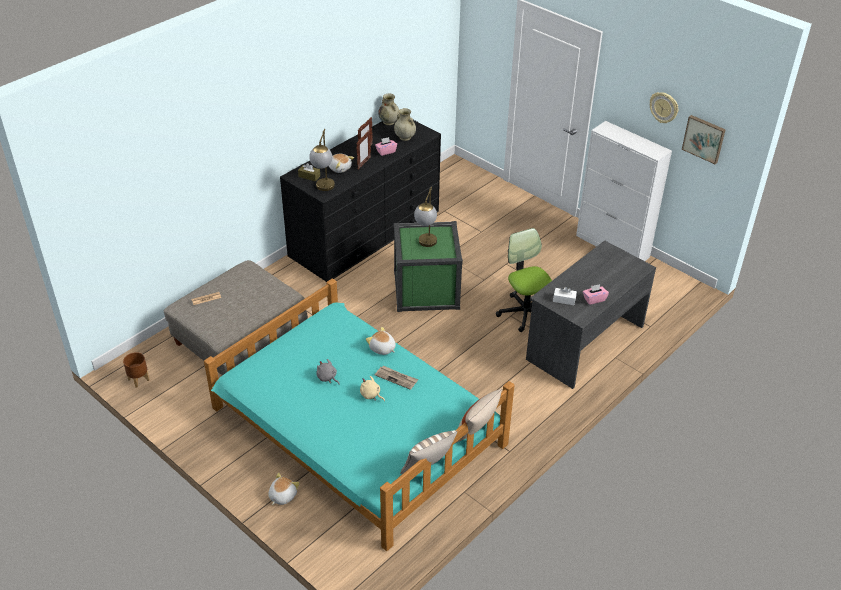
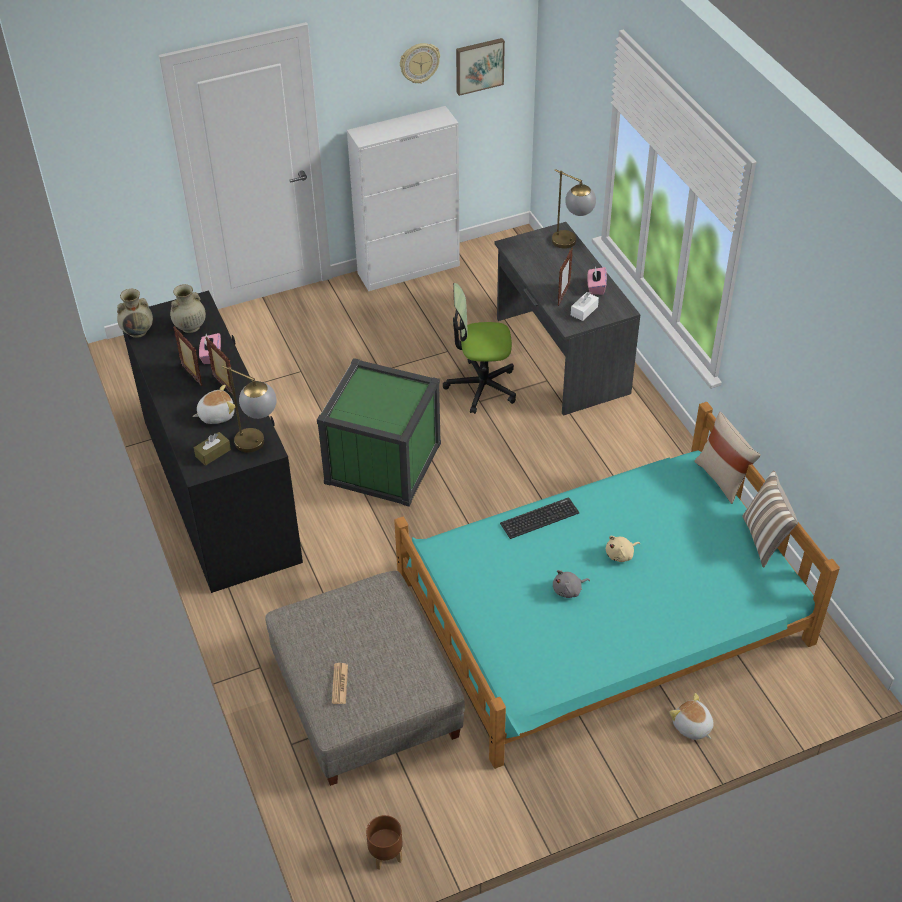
camera: 65 degrees left, 5 degrees up
plush toy [366,327,396,355] -> keyboard [500,497,579,539]
newspaper [375,366,418,390] -> none
table lamp [414,186,437,247] -> table lamp moved to [552,169,596,249]
none -> picture frame [558,248,573,306]

